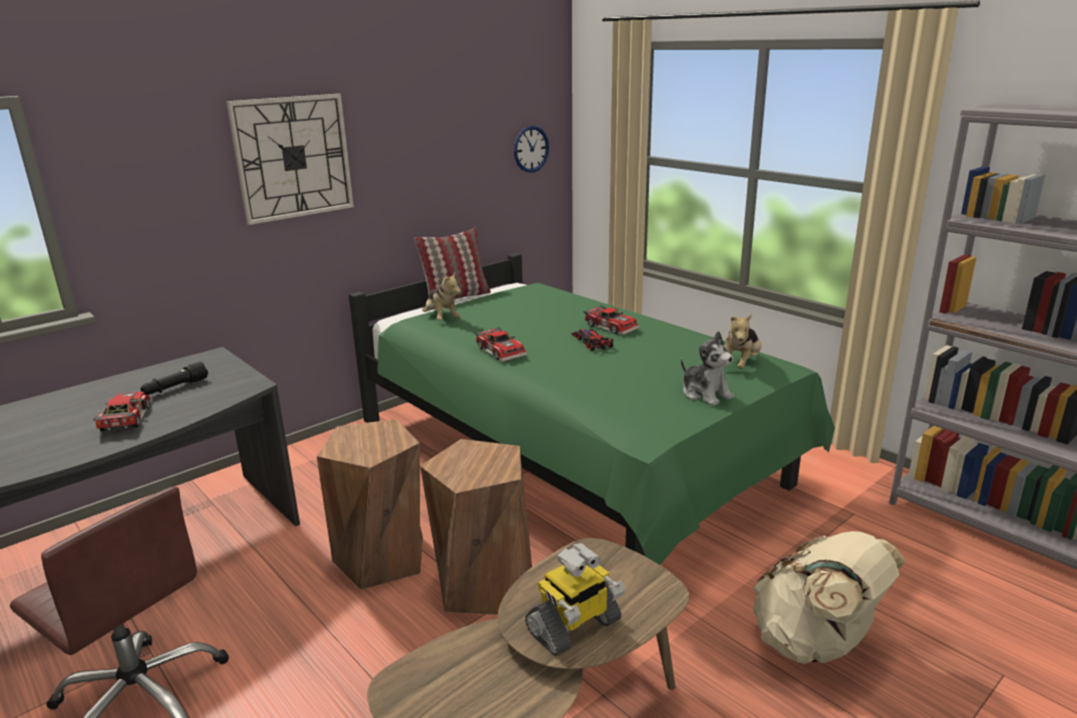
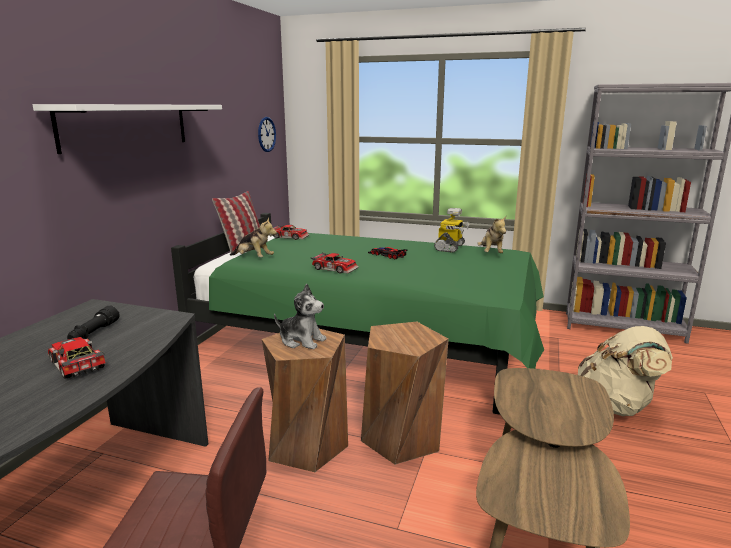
camera: 30 degrees left, 5 degrees down
wall clock [226,94,354,225] -> white shelf [33,104,222,154]
toy robot [525,543,625,656] -> toy robot moved to [434,208,470,253]
toy car [583,305,640,335] -> toy car moved to [273,225,309,240]
plush toy [681,331,734,406] -> plush toy moved to [274,284,327,349]

